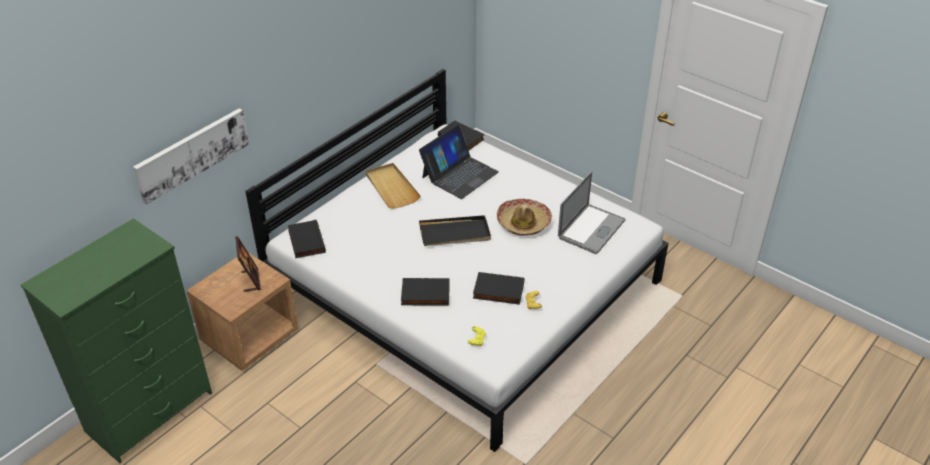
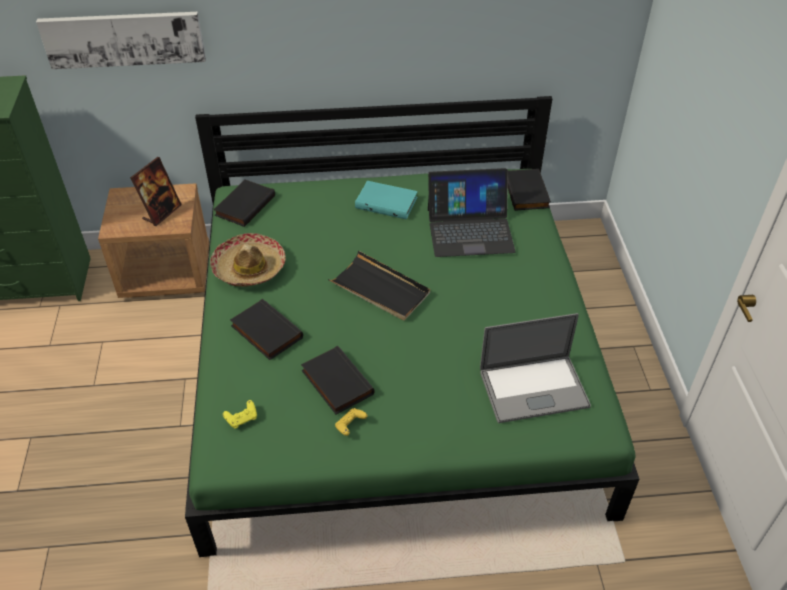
camera: 45 degrees right, 5 degrees up
white bed [245,69,668,452] -> green bed [185,96,639,557]
beige tray [366,163,421,208] -> turquoise book [355,181,418,219]
hat [497,199,552,236] -> hat moved to [210,233,286,287]

